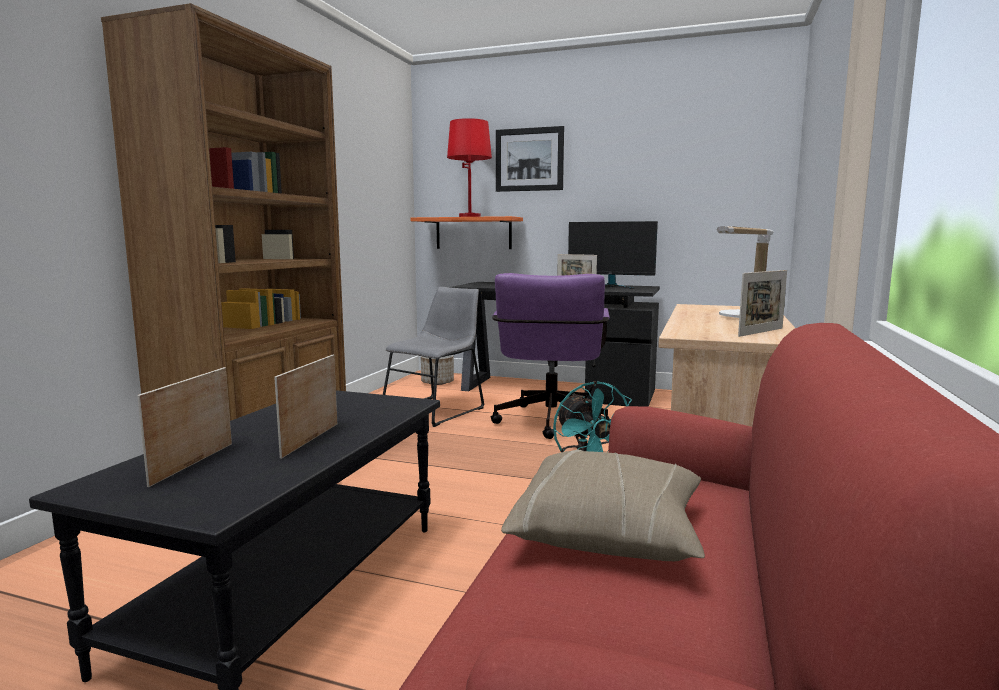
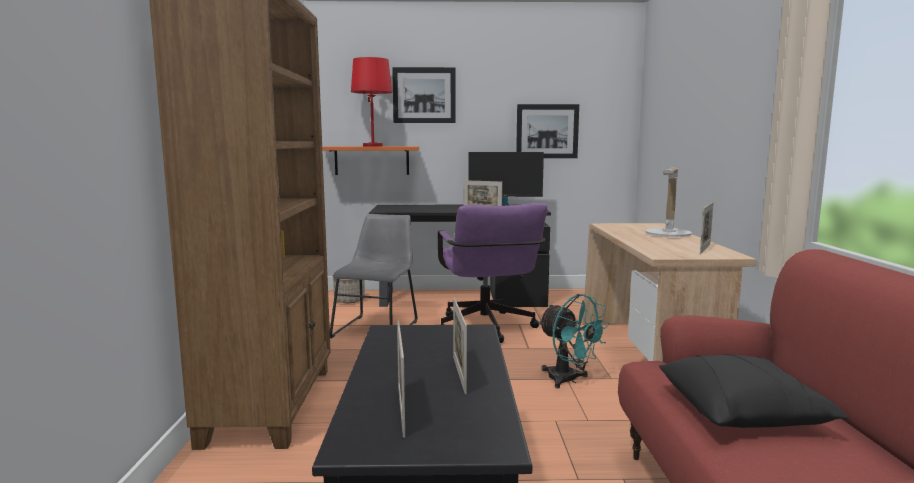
camera: 20 degrees left, 0 degrees up
beige pillow [501,450,705,561] -> black pillow [659,354,849,428]
none -> picture [516,104,579,158]

